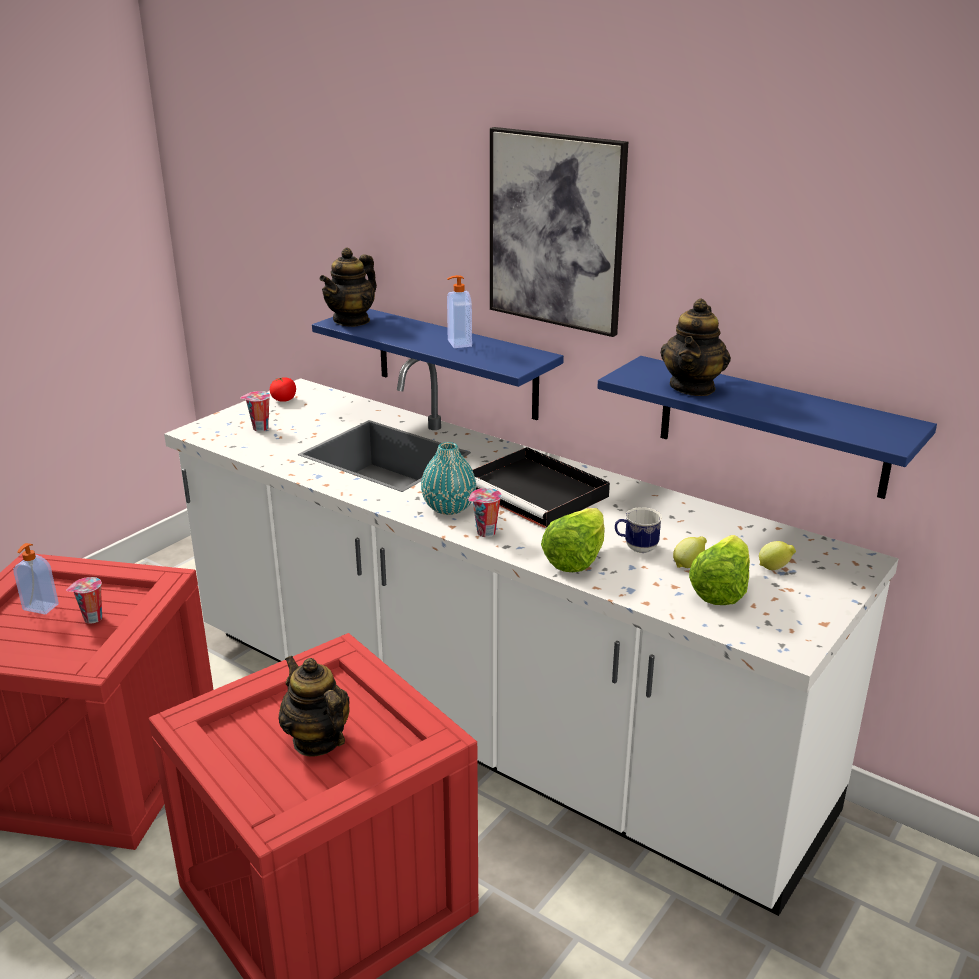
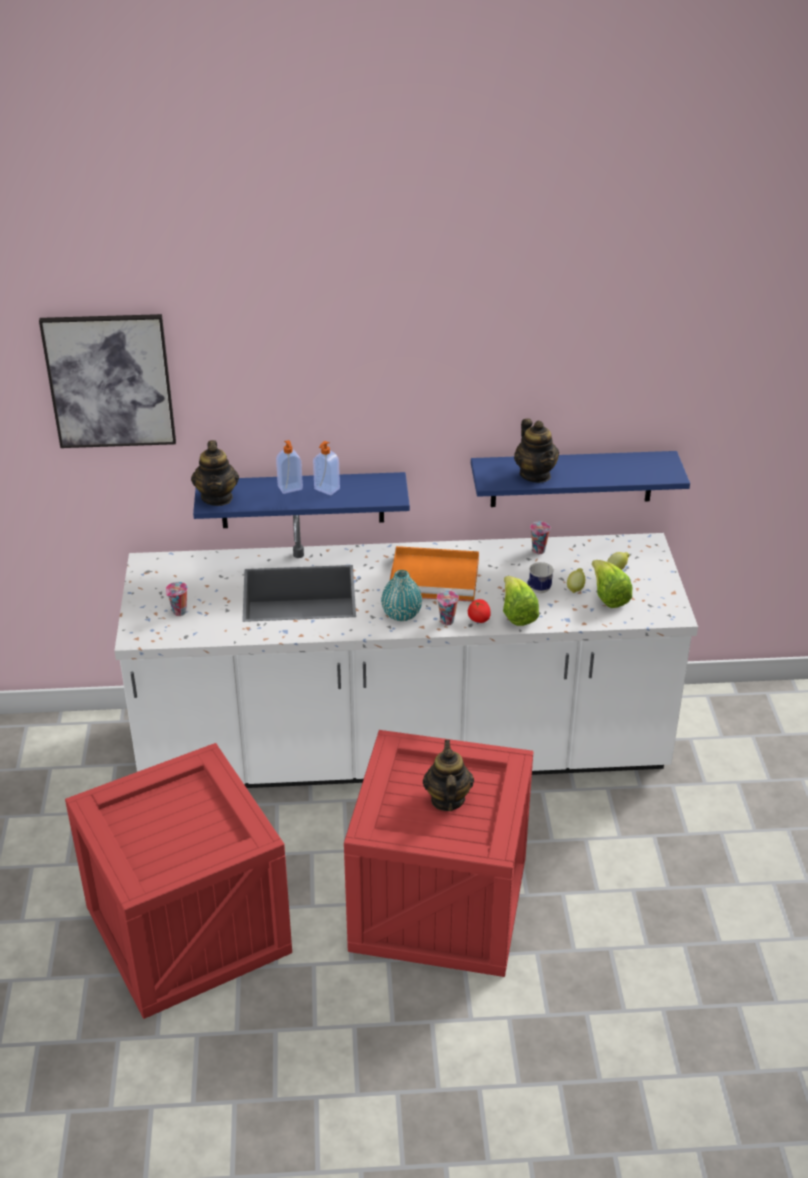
camera: 40 degrees left, 10 degrees up
soap dispenser [14,543,59,614] -> soap dispenser moved to [276,440,303,494]
cup [66,577,102,624] -> cup moved to [530,522,551,554]
tomato [270,377,296,402] -> tomato moved to [468,599,491,623]
teapot [279,656,350,756] -> teapot turned 75 degrees clockwise [423,740,474,811]
black tray [473,447,610,528] -> orange tray [389,546,479,602]
picture [490,127,628,337] -> picture moved to [39,314,176,448]

